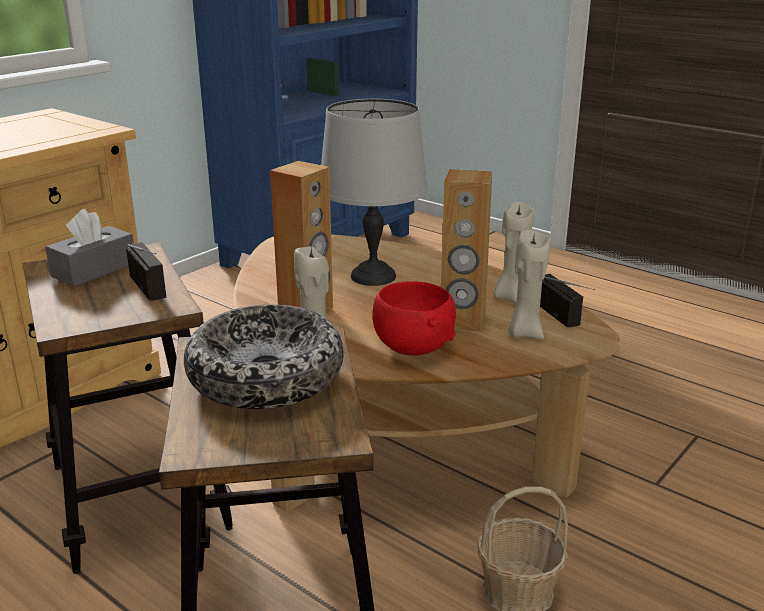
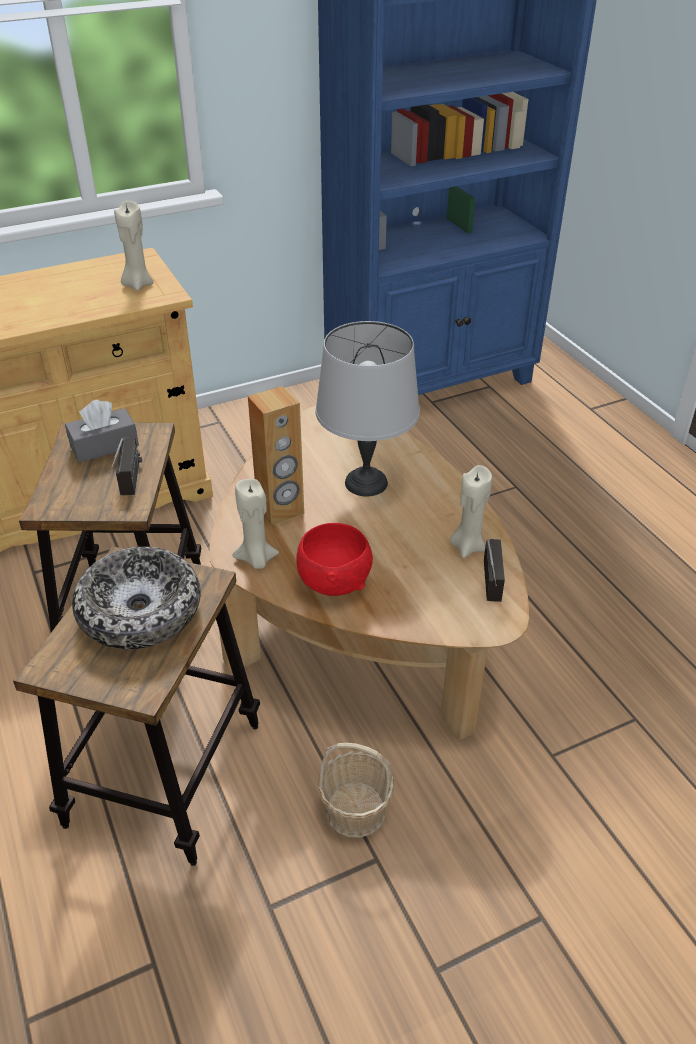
camera: 25 degrees right, 15 degrees up
brown speaker [441,169,492,332] -> none
beige candle [508,230,550,339] -> beige candle moved to [114,201,154,291]

